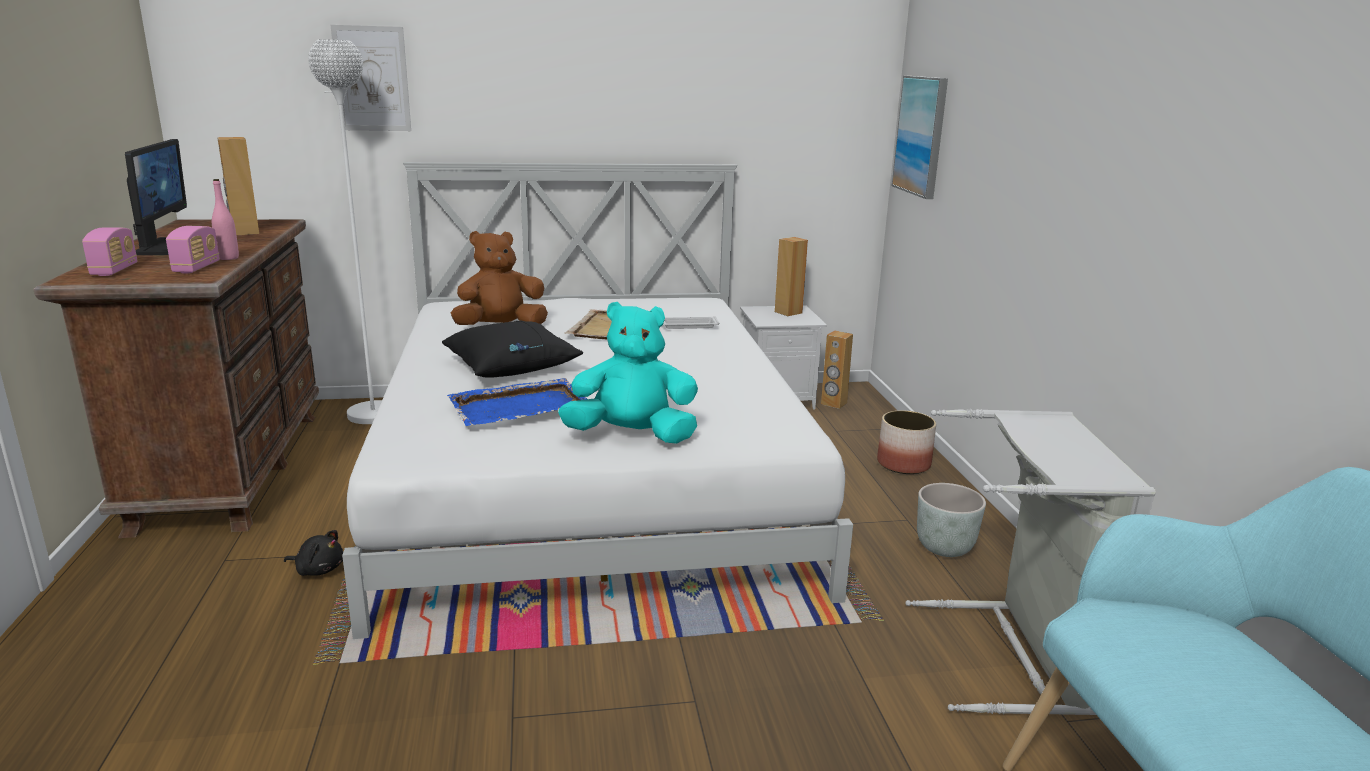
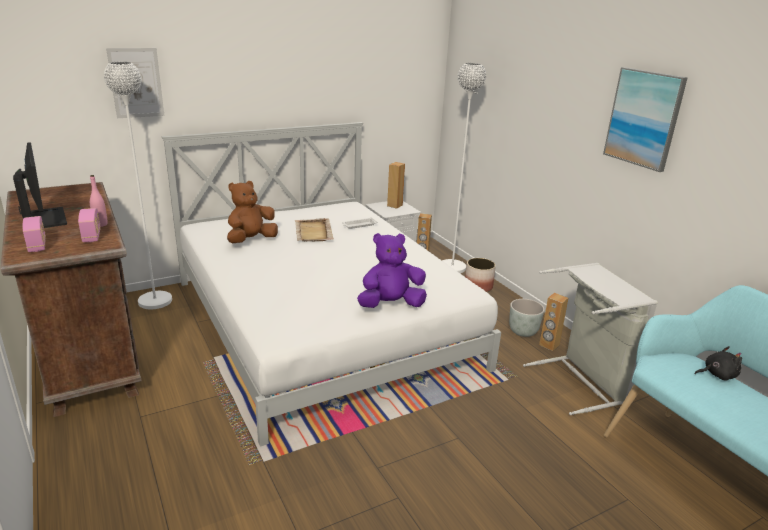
camera: 20 degrees left, 5 degrees up
brown speaker [217,137,259,235] -> brown speaker moved to [539,293,568,351]
black plush toy [284,530,343,576] -> black plush toy moved to [695,346,742,381]
black pillow [442,321,583,378] -> none
blue tray [447,378,587,426] -> none
turquoise plush toy [558,302,698,444] -> purple plush toy [357,233,427,308]
picture [892,76,948,199] -> picture moved to [603,67,688,172]
none -> white floor lamp [442,63,486,273]

